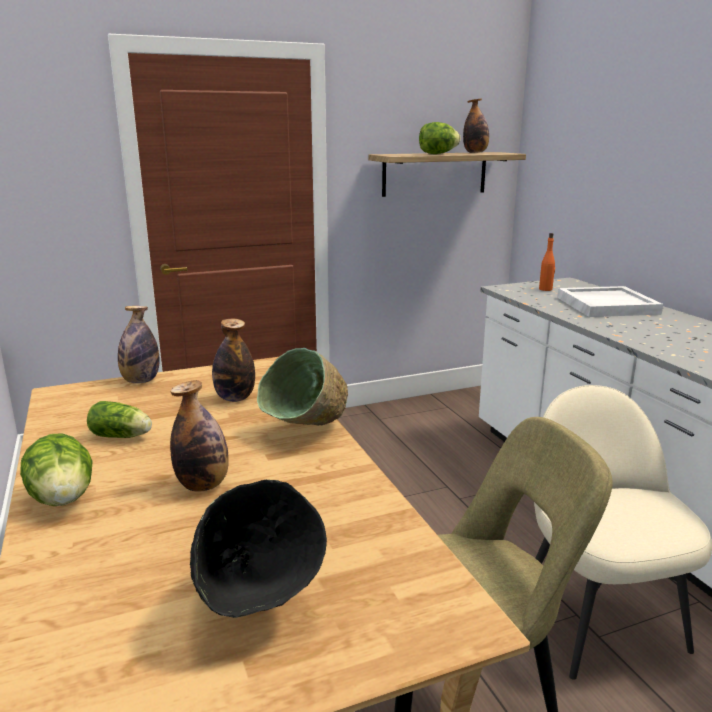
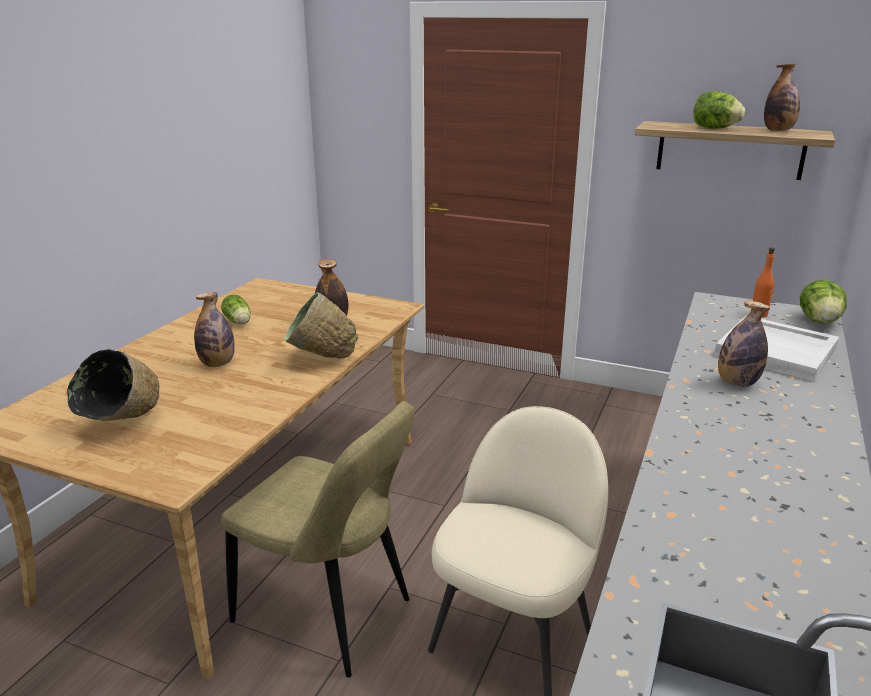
camera: 45 degrees right, 5 degrees up
lettuce [20,433,93,506] -> lettuce moved to [800,280,847,323]
bottle [118,306,159,383] -> bottle moved to [718,301,770,387]

